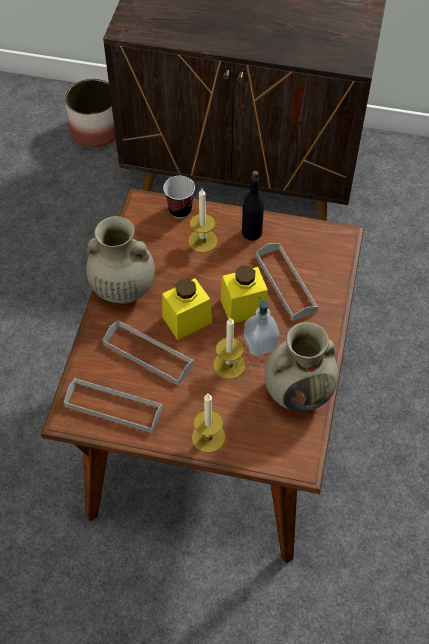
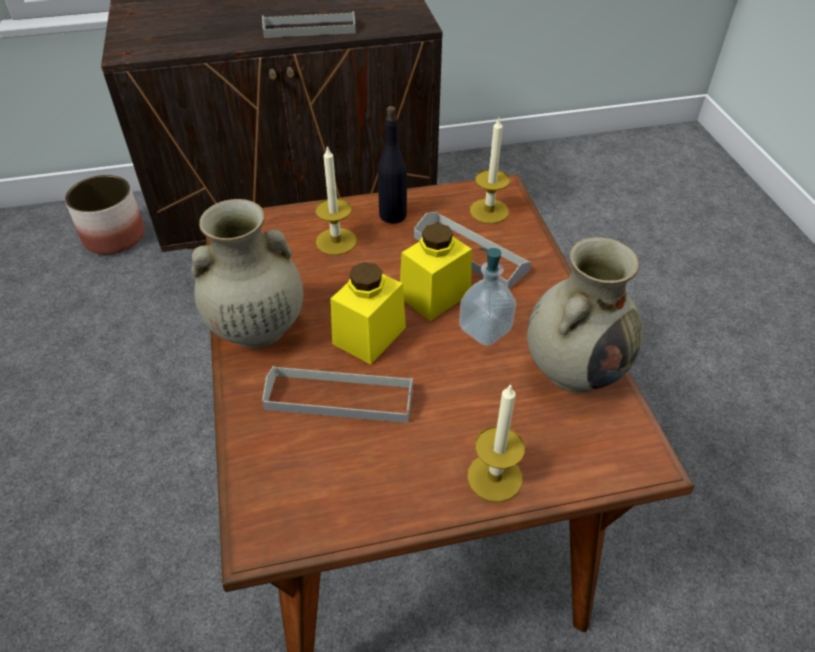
camera: 25 degrees left, 10 degrees down
grey tray [64,378,163,433] -> grey tray moved to [262,11,356,38]
cup [163,176,195,219] -> none
candle [213,317,245,379] -> candle moved to [470,118,510,224]

